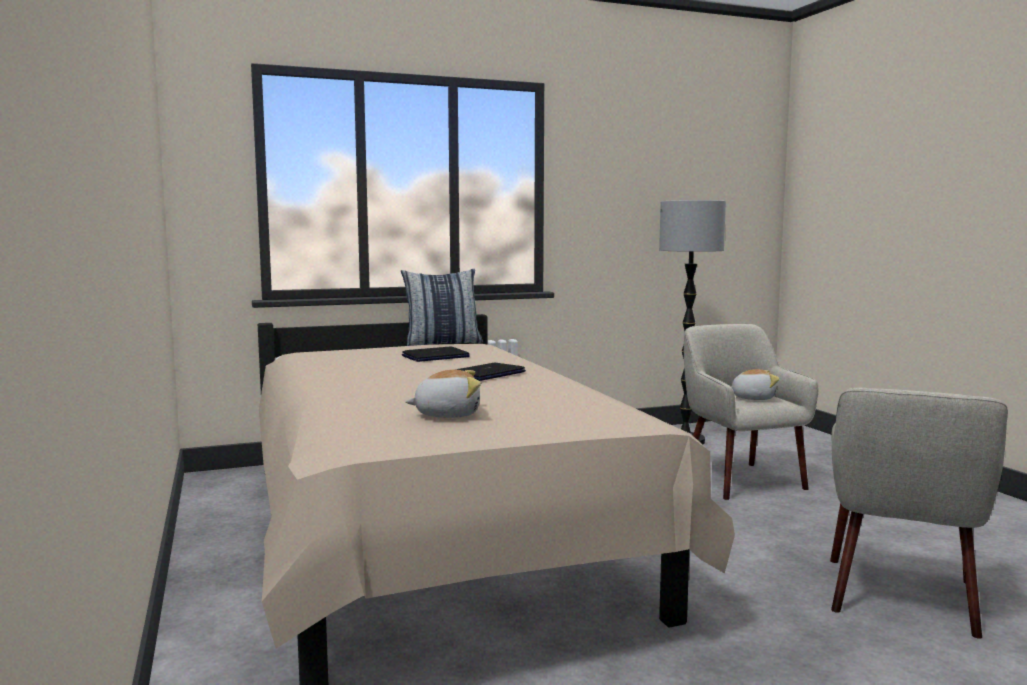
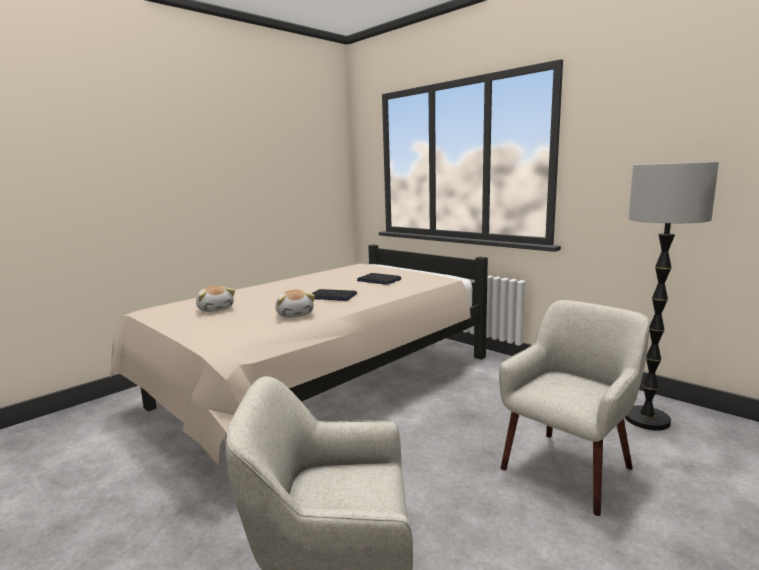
camera: 65 degrees right, 5 degrees up
pillow [401,269,483,346] -> none
plush toy [731,369,780,400] -> plush toy moved to [275,290,315,318]

